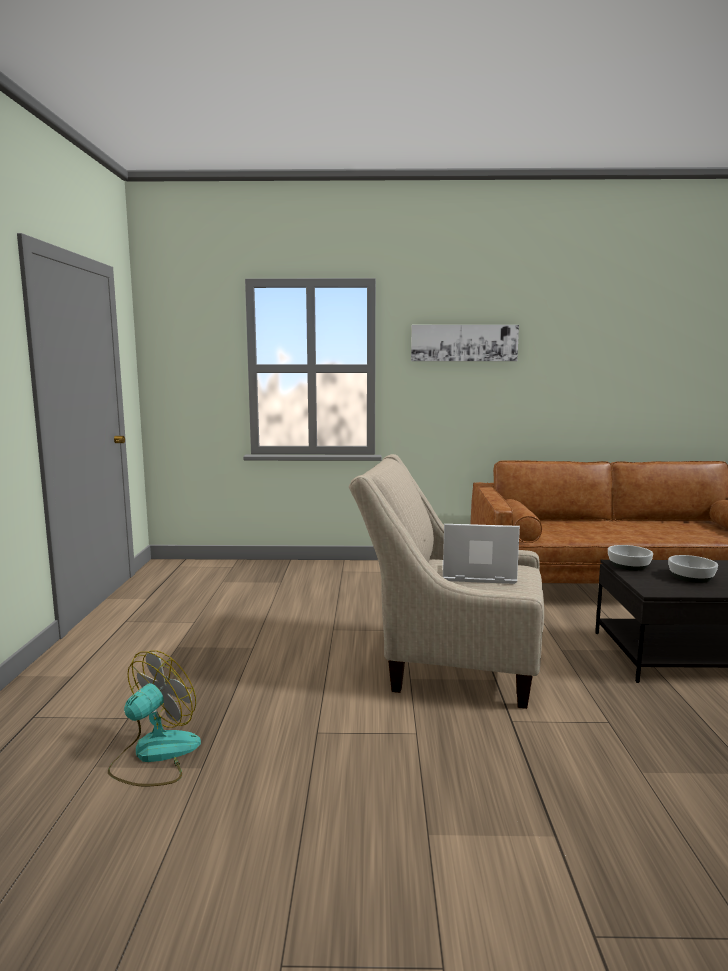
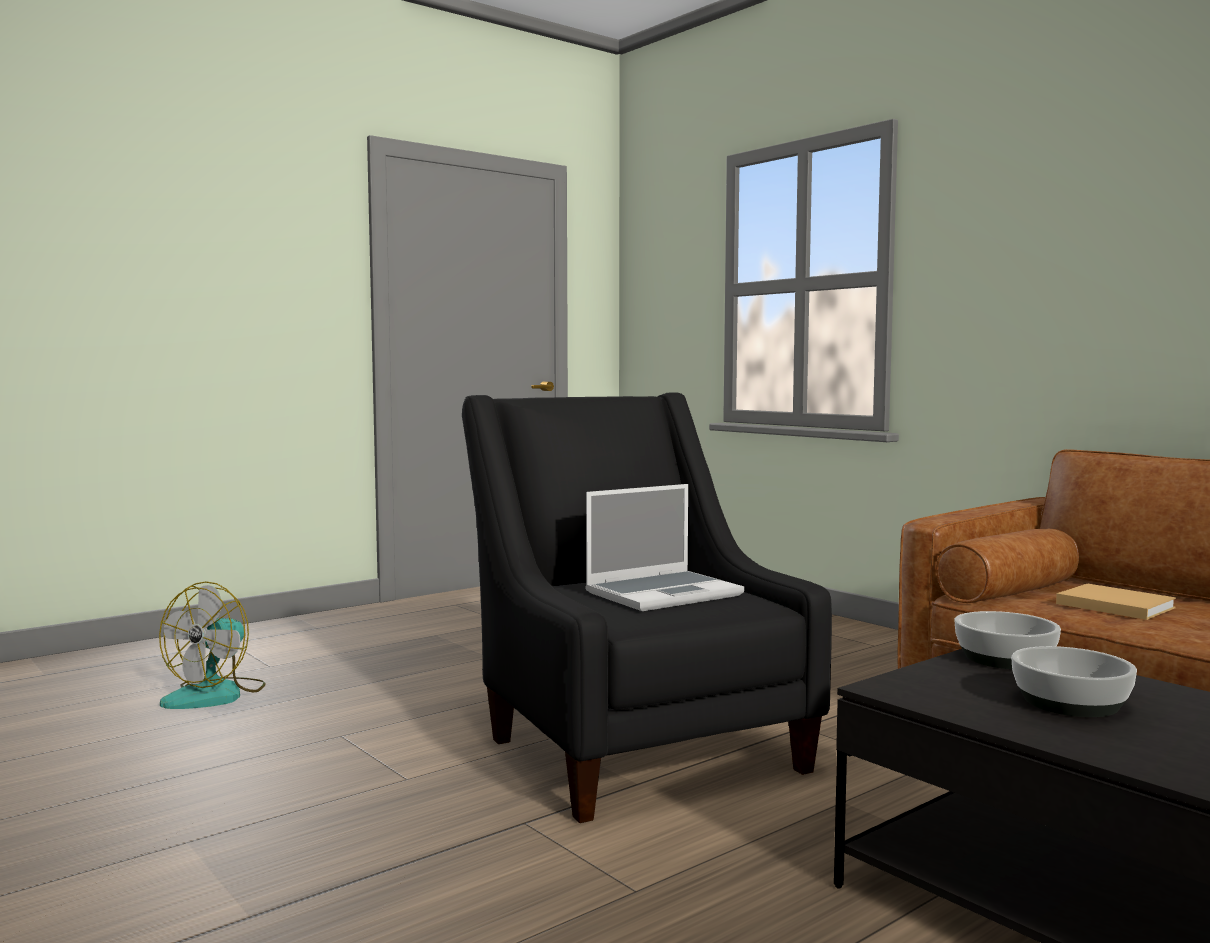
camera: 50 degrees right, 5 degrees down
fan [108,650,201,787] -> fan turned 120 degrees clockwise [159,581,266,709]
beige armchair [349,454,544,709] -> black armchair [462,393,832,823]
picture [411,325,519,361] -> none
laptop [443,524,520,584] -> laptop turned 90 degrees clockwise [585,484,744,611]
none -> beige book [1056,584,1176,620]

